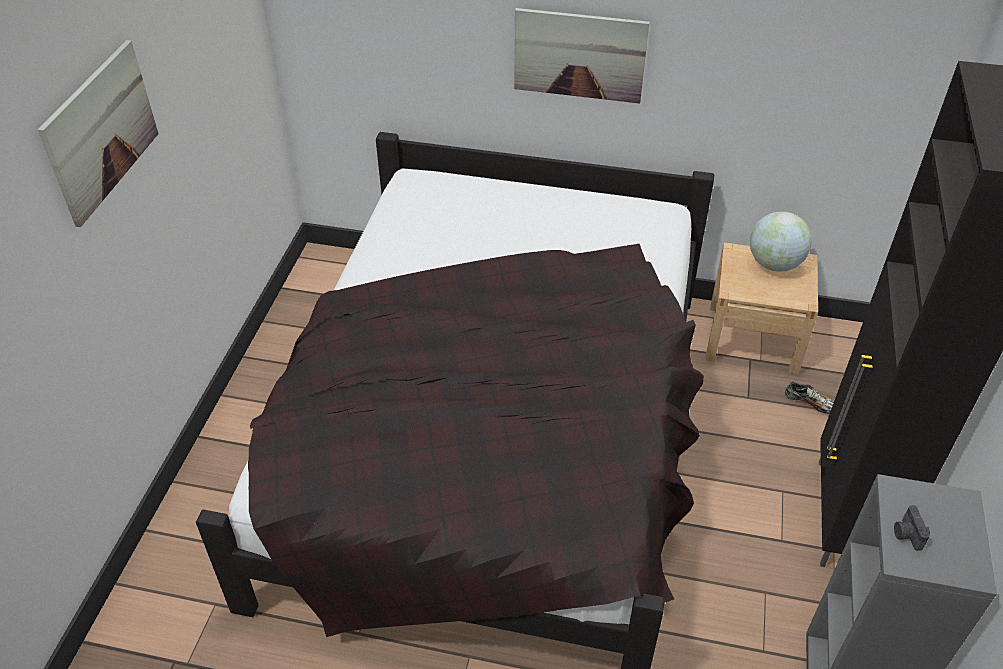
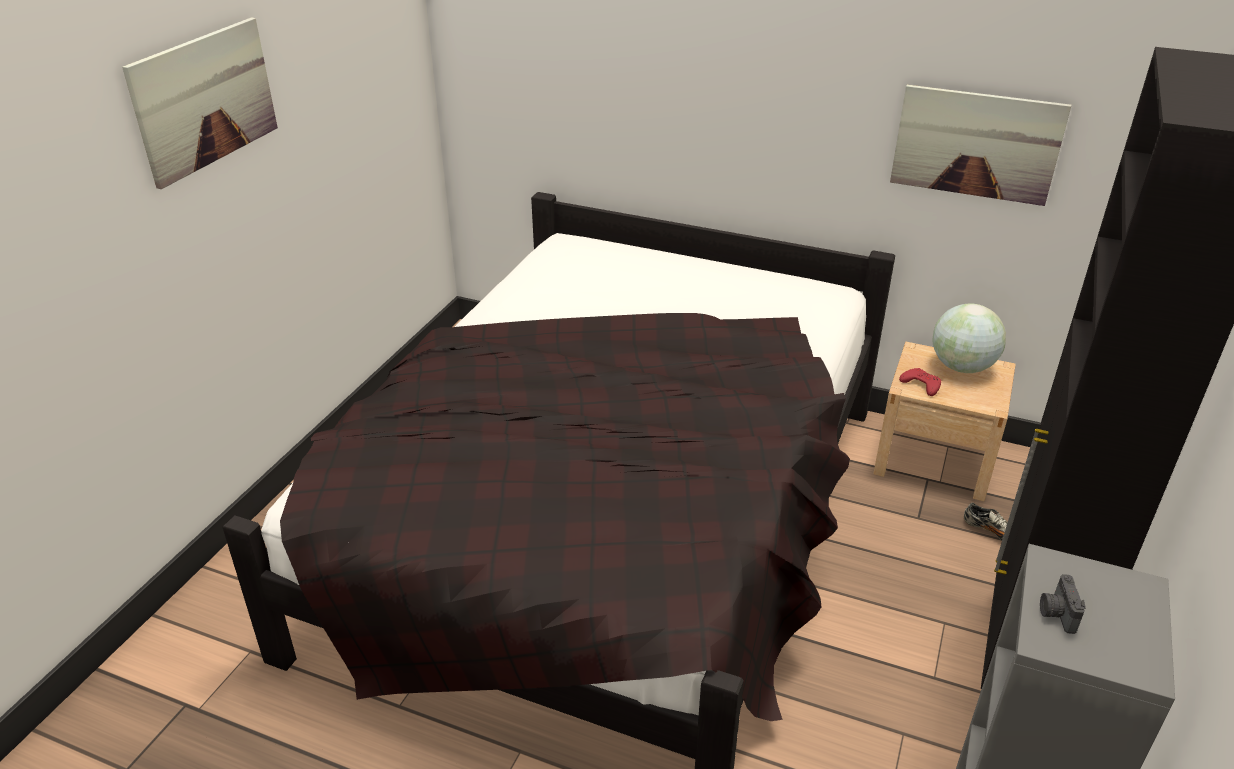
camera: 10 degrees right, 10 degrees down
picture [514,8,650,104] -> picture moved to [890,85,1071,206]
none -> red game controller [899,368,941,396]

